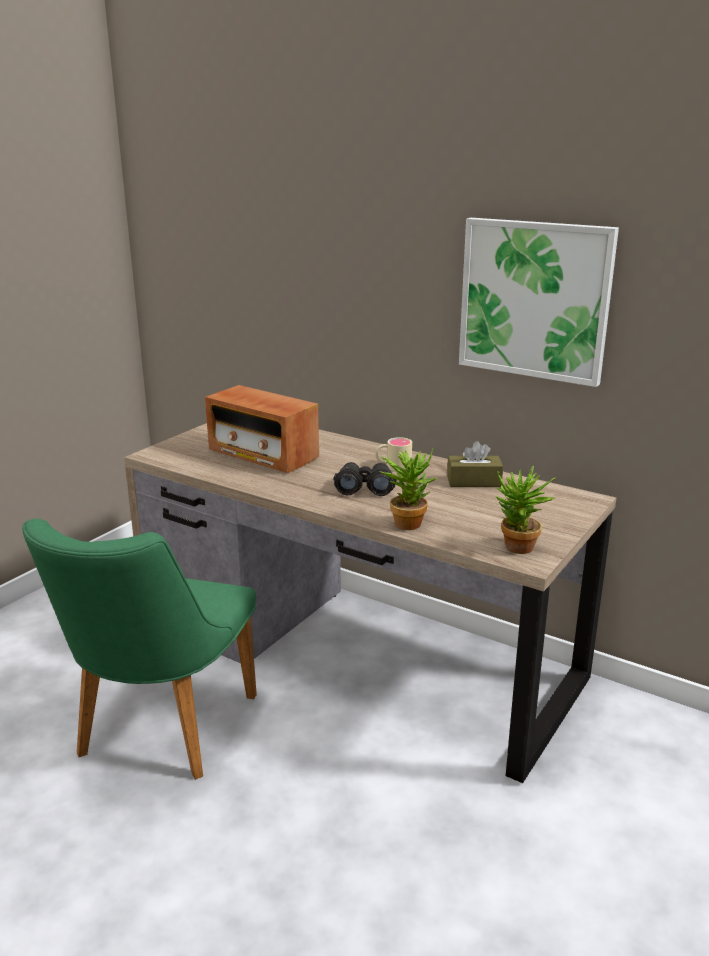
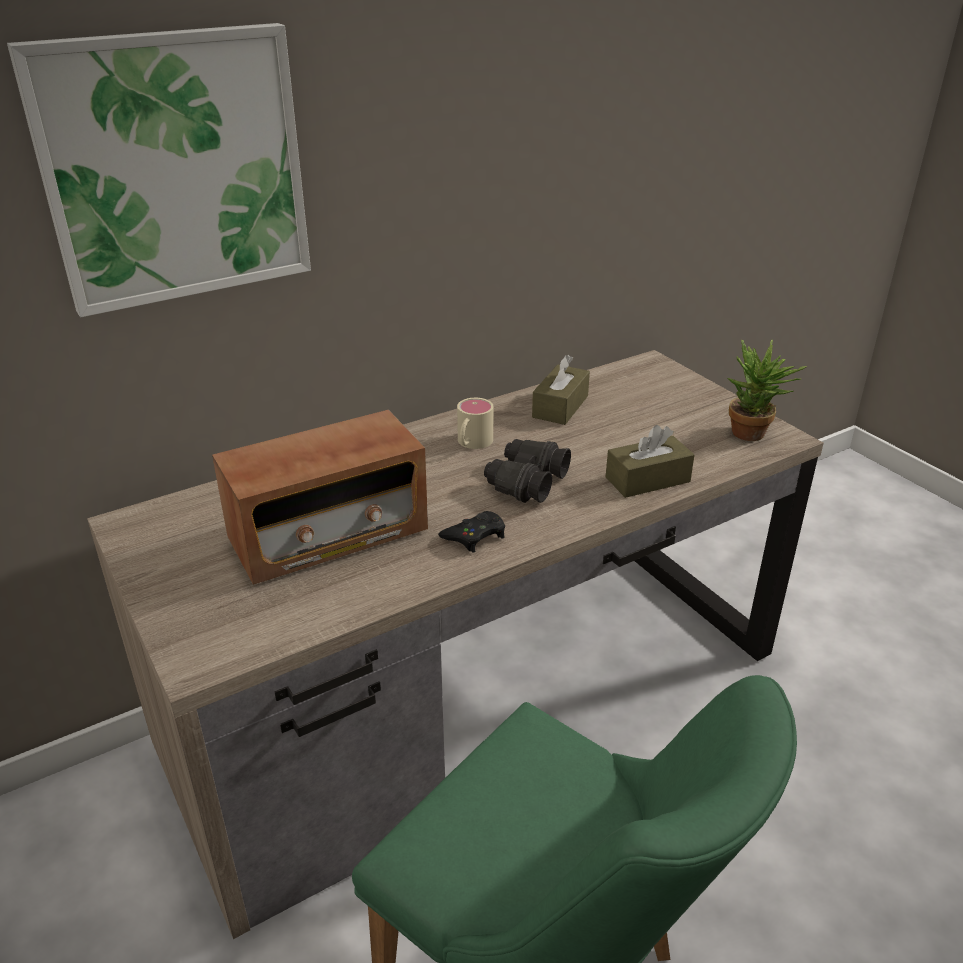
camera: 65 degrees left, 10 degrees up
potted plant [380,448,437,530] -> brown tissue box [606,425,695,498]
picture [459,218,619,387] -> picture moved to [7,23,311,317]
none -> black game controller [438,511,505,553]

